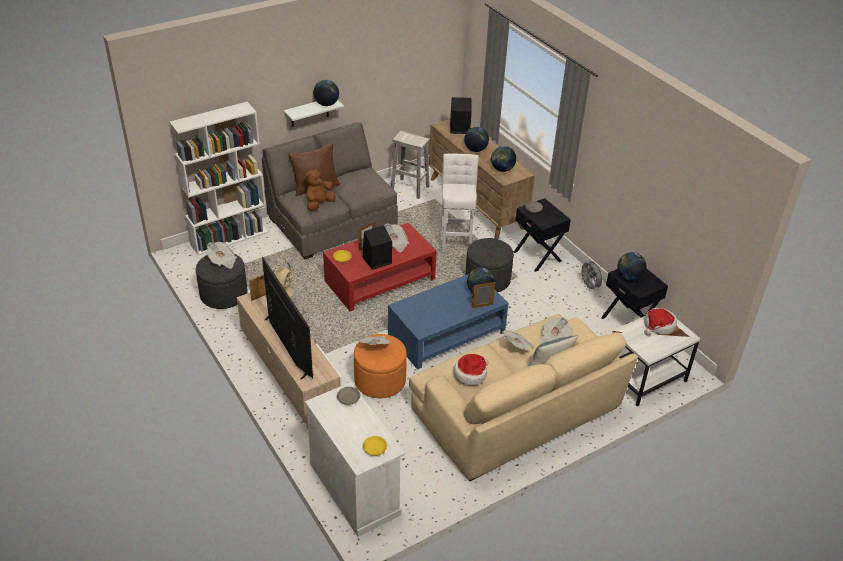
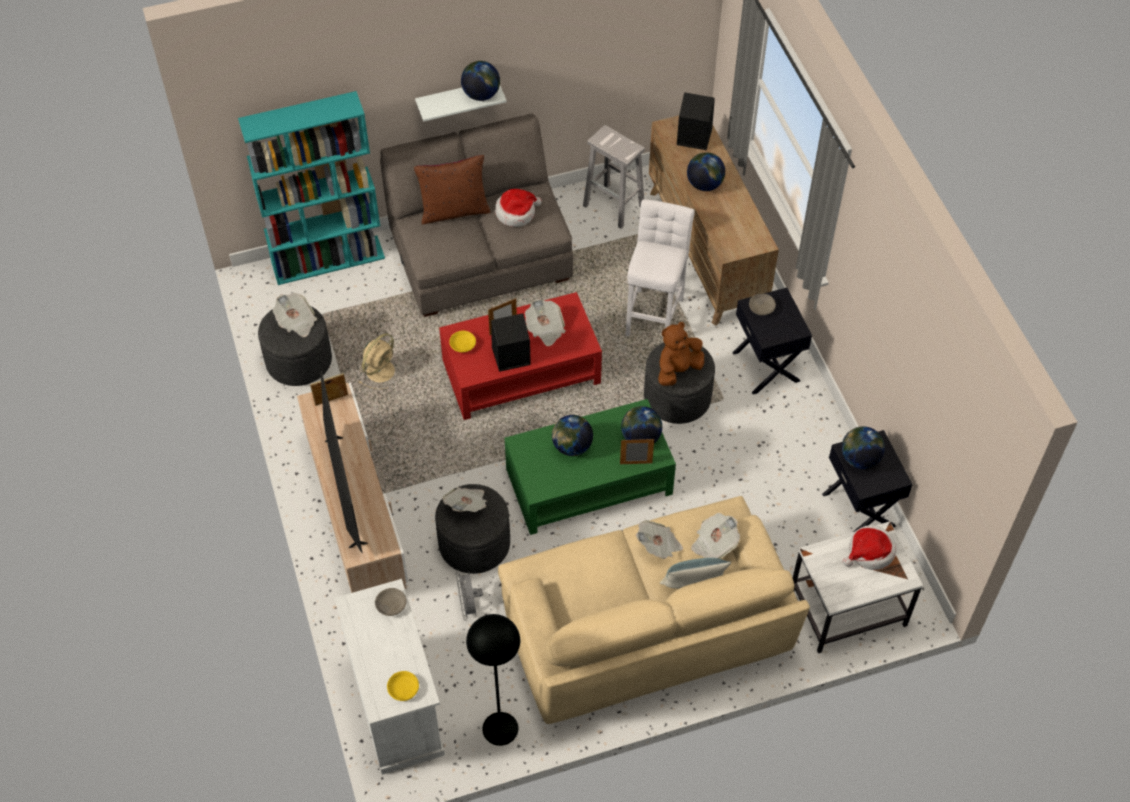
camera: 15 degrees right, 15 degrees up
white bookcase [170,102,268,256] -> turquoise bookcase [238,91,385,285]
brown plush toy [305,168,336,211] -> brown plush toy moved to [658,322,704,386]
orange ottoman [354,334,407,398] -> grey ottoman [435,484,510,574]
blue coffee table [388,274,509,370] -> green coffee table [505,399,676,535]
hat [453,354,489,386] -> hat moved to [495,189,542,227]
globe [491,146,516,172] -> globe moved to [552,415,593,456]
grey fan [579,261,602,291] -> grey fan moved to [456,570,483,621]
none -> black floor lamp [466,614,520,746]

